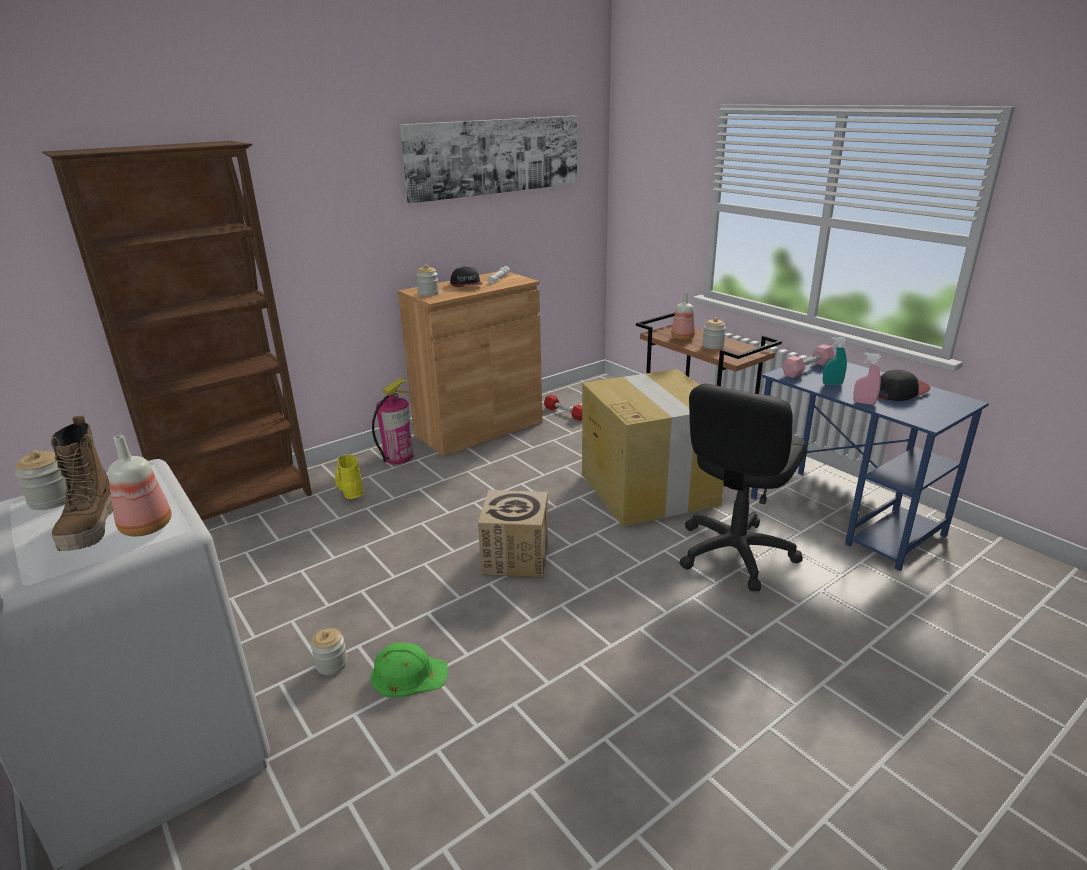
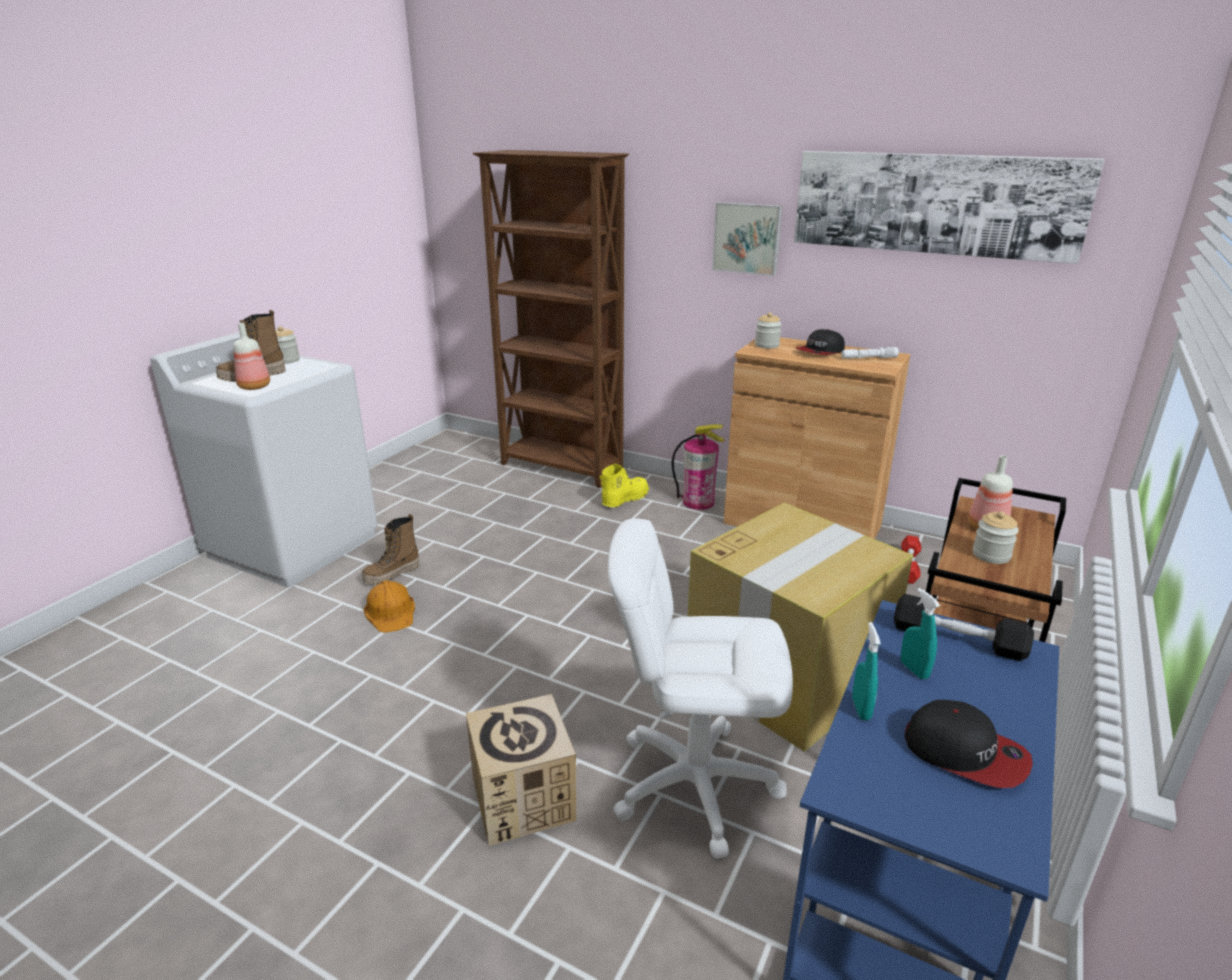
camera: 65 degrees right, 0 degrees up
jar [311,628,348,675] -> boot [362,514,420,585]
green hard hat [370,643,448,697] -> orange hard hat [363,580,415,633]
cardboard box [478,490,548,577] -> cardboard box moved to [466,694,576,846]
black office chair [679,384,806,591] -> white office chair [608,518,793,859]
pink dumbbell [782,344,835,378] -> black dumbbell [894,594,1034,661]
pink spray bottle [853,353,881,405] -> turquoise spray bottle [852,622,881,720]
none -> picture [712,202,782,276]

